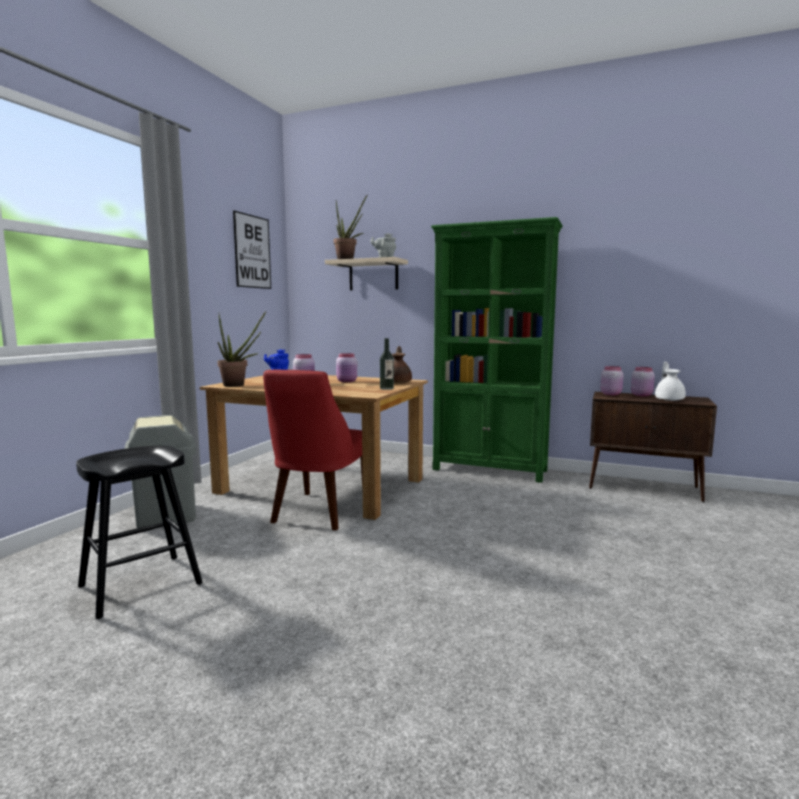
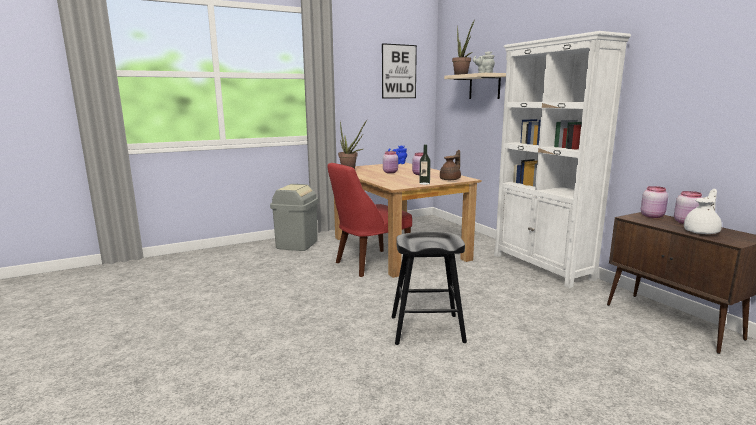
camera: 40 degrees right, 5 degrees up
black stool [76,446,202,619] -> black stool moved to [392,232,467,345]
green bookcase [431,217,563,483] -> white bookcase [494,31,631,288]

